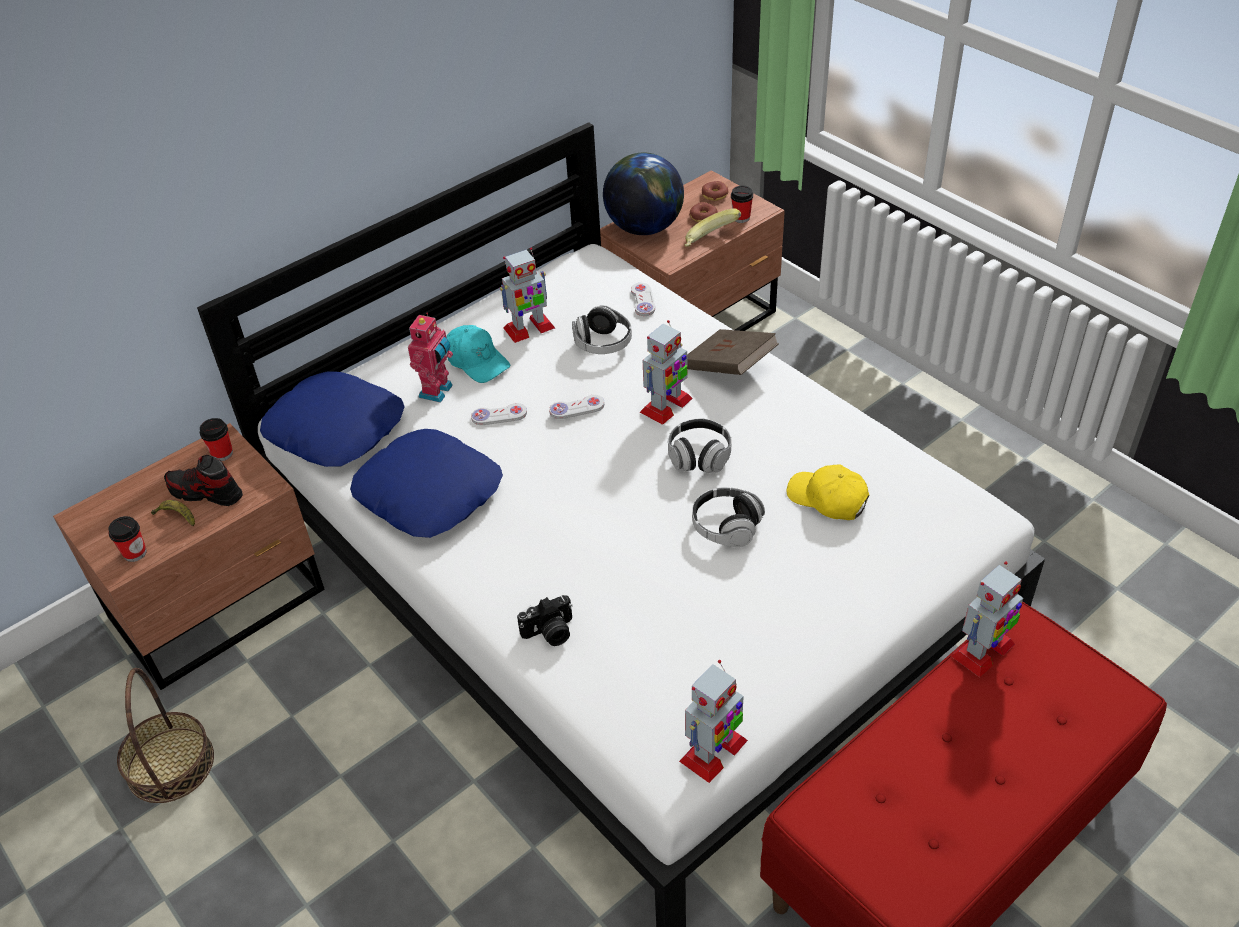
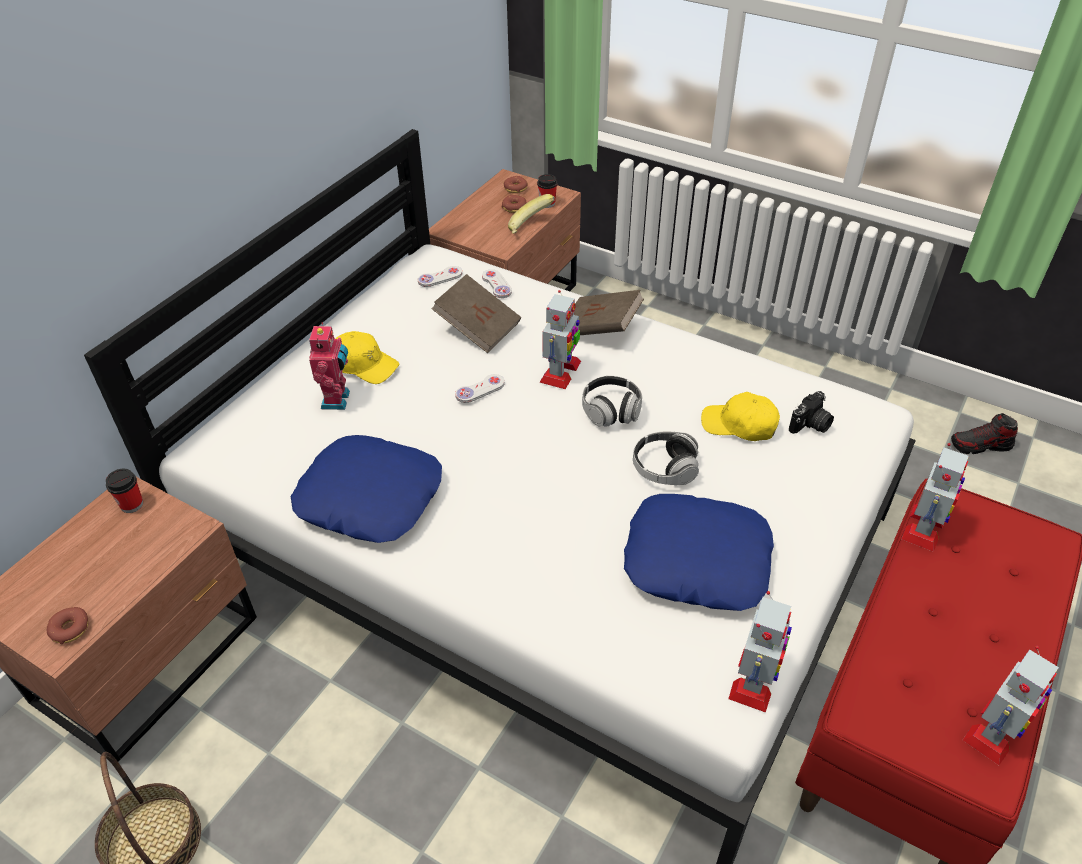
camera: 20 degrees left, 0 degrees up
cup [108,516,147,562] -> donut [47,607,88,644]
banana [151,500,195,526] -> none
shoe [164,455,243,506] -> shoe moved to [951,413,1018,454]
blue pillow [260,372,405,467] -> blue pillow moved to [624,494,774,611]
turquoise cap [446,325,510,383] -> yellow cap [335,331,399,384]
white game controller [471,403,527,425] -> white game controller moved to [418,266,462,287]
toy robot [500,248,555,343] -> toy robot moved to [963,646,1059,765]
camera [517,595,573,646] -> camera moved to [789,391,834,434]
headphones [572,305,632,354] -> brown book [432,274,521,353]
globe [603,152,684,235] -> none

